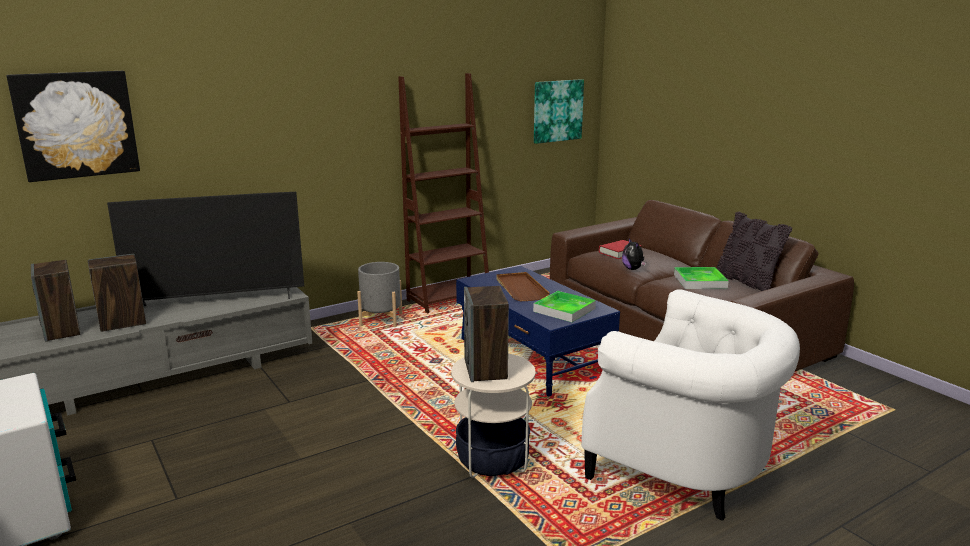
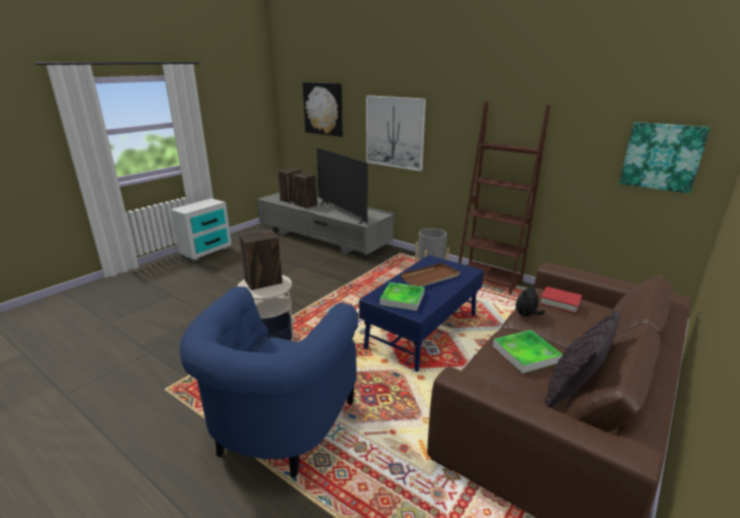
camera: 70 degrees right, 5 degrees up
white armchair [581,289,800,521] -> blue armchair [180,286,358,478]
none -> picture [366,95,426,171]

